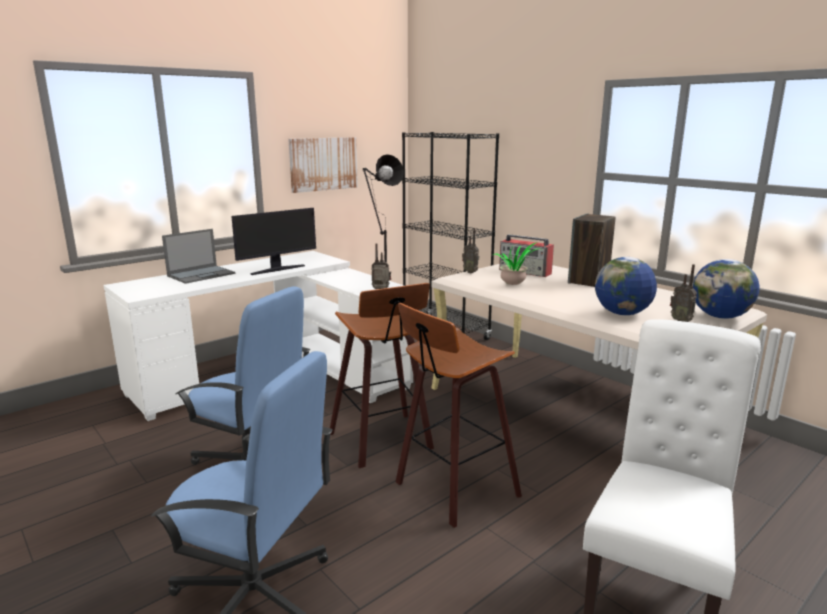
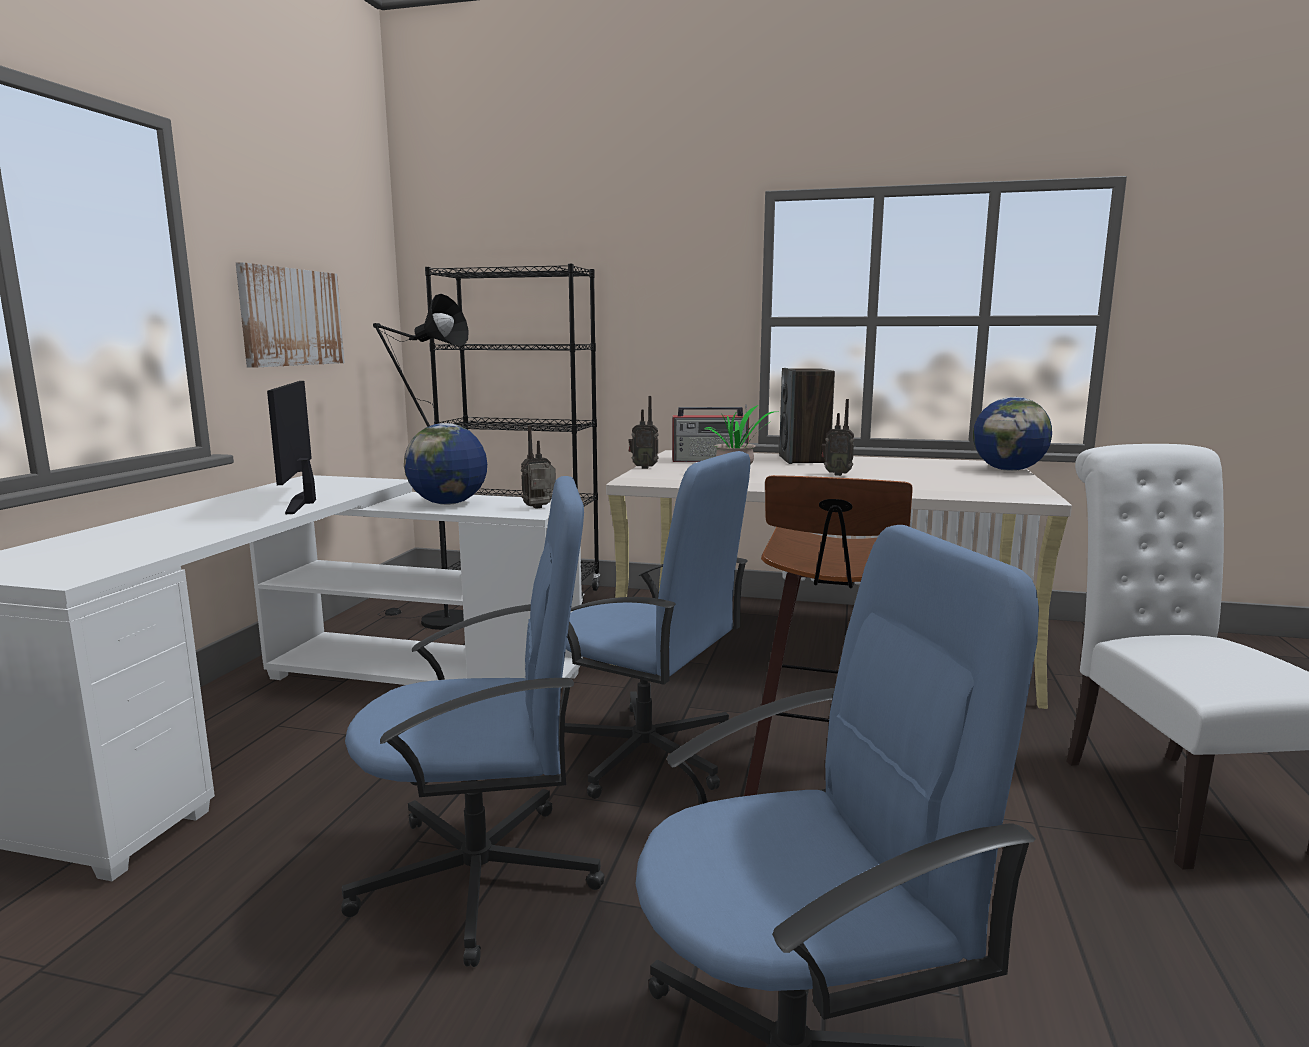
camera: 35 degrees left, 5 degrees down
laptop [162,229,235,284] -> none
monitor [231,208,316,275] -> monitor turned 150 degrees clockwise [267,381,316,514]
stool [330,283,434,468] -> blue office chair [565,451,750,799]
globe [595,257,657,315] -> globe moved to [404,423,487,505]
radio [670,264,697,322] -> radio moved to [821,399,855,476]

